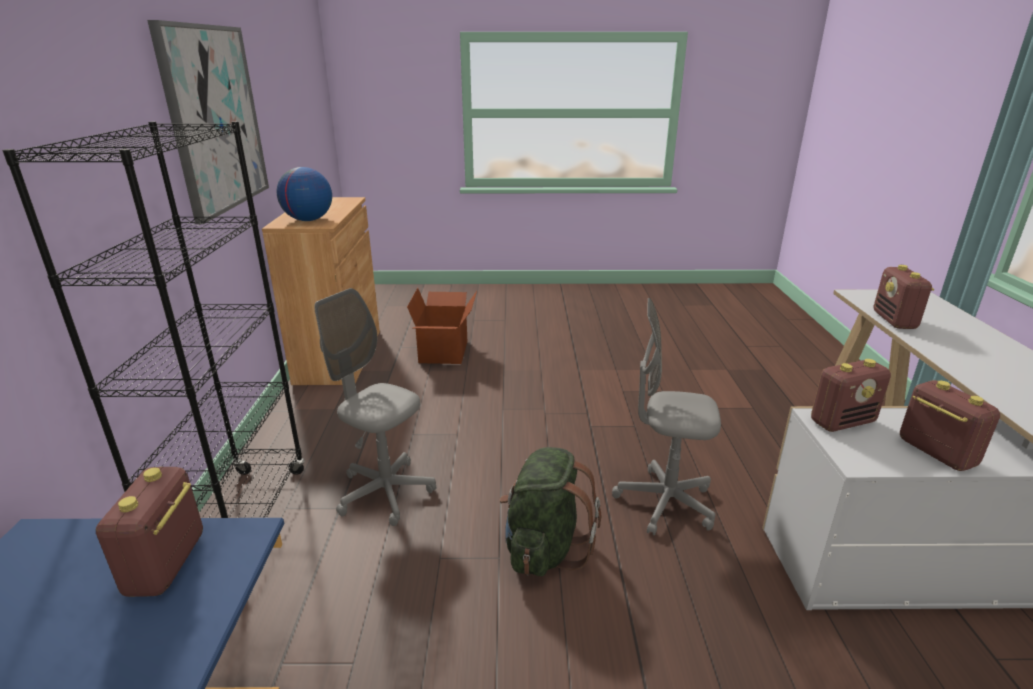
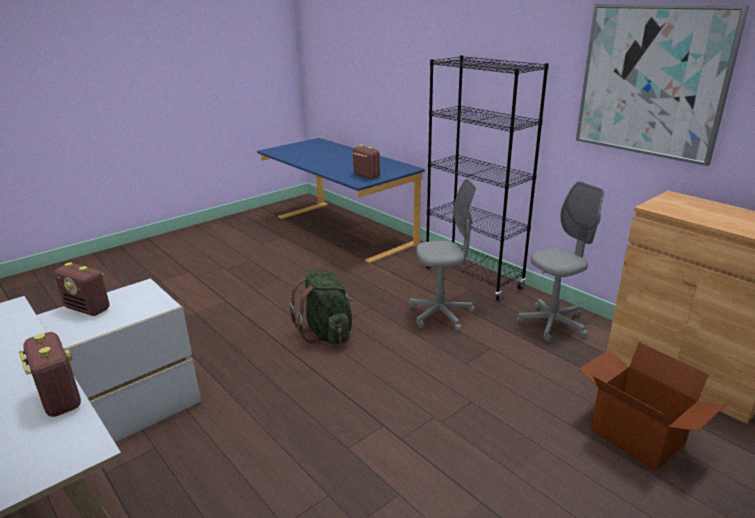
camera: 140 degrees right, 0 degrees up
globe [277,167,332,221] -> none
grey office chair [612,298,721,535] -> grey office chair moved to [517,181,604,342]
radio [811,359,891,432] -> none

